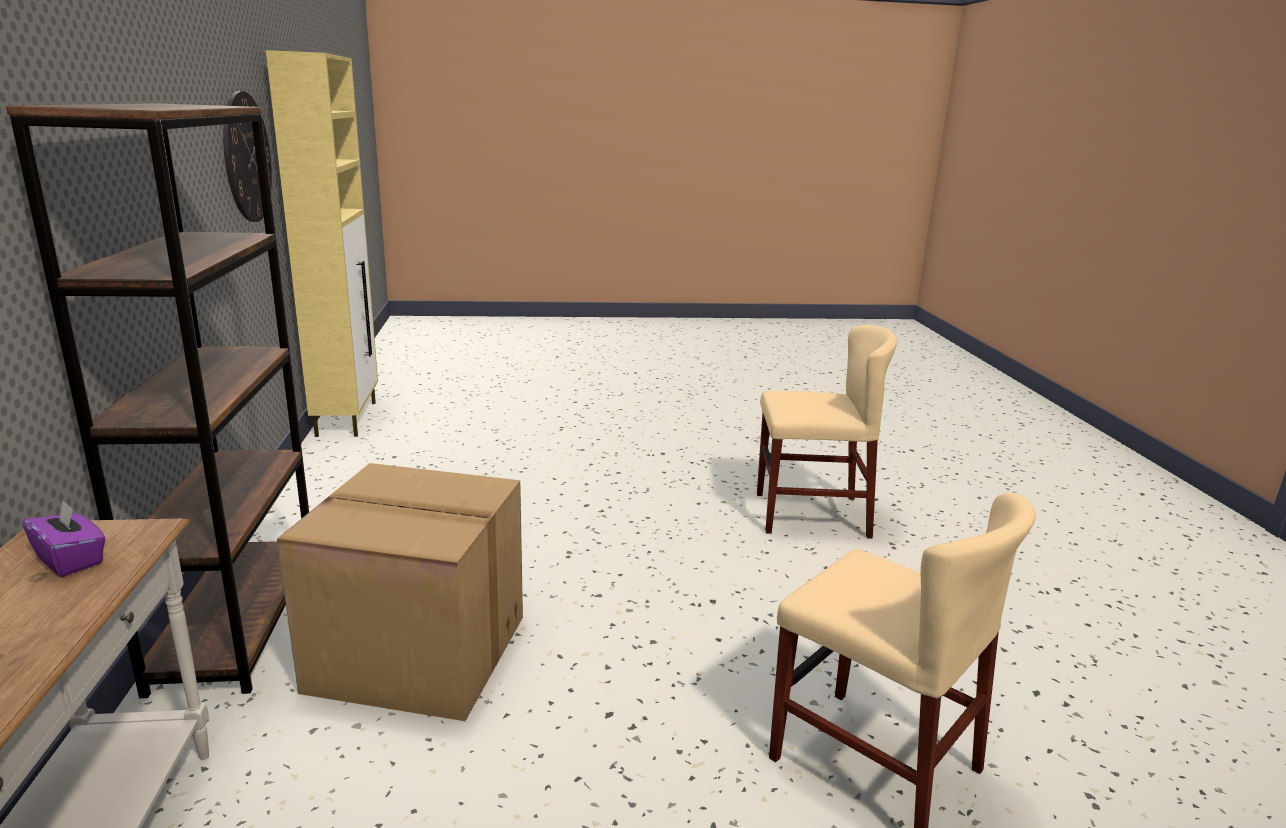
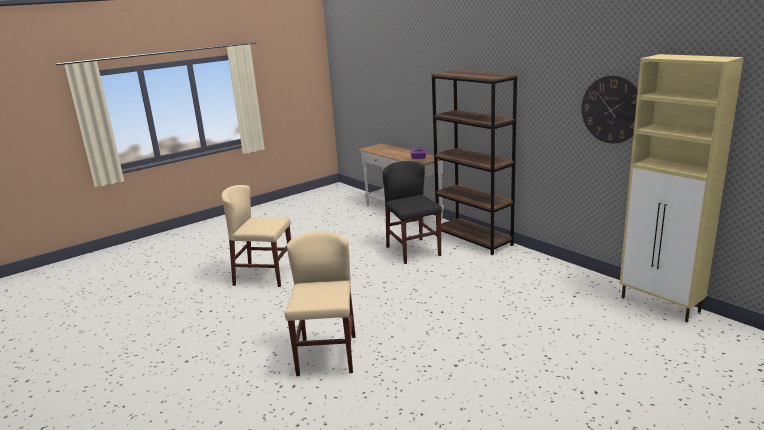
camera: 150 degrees right, 0 degrees up
cardboard box [277,463,523,721] -> black chair [383,161,442,264]
beige chair [757,325,897,539] -> beige chair turned 120 degrees clockwise [285,232,356,376]

